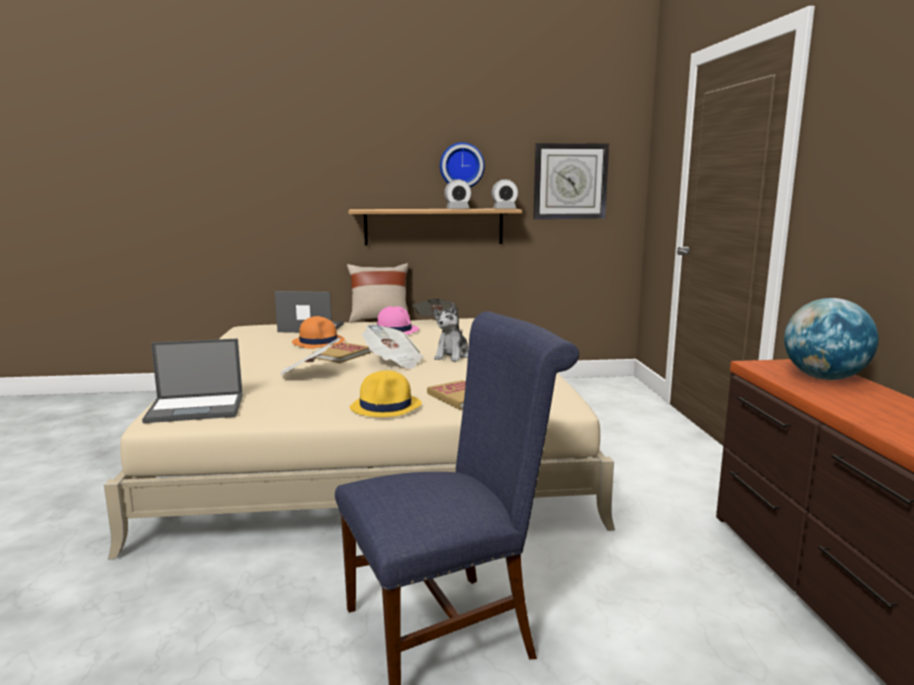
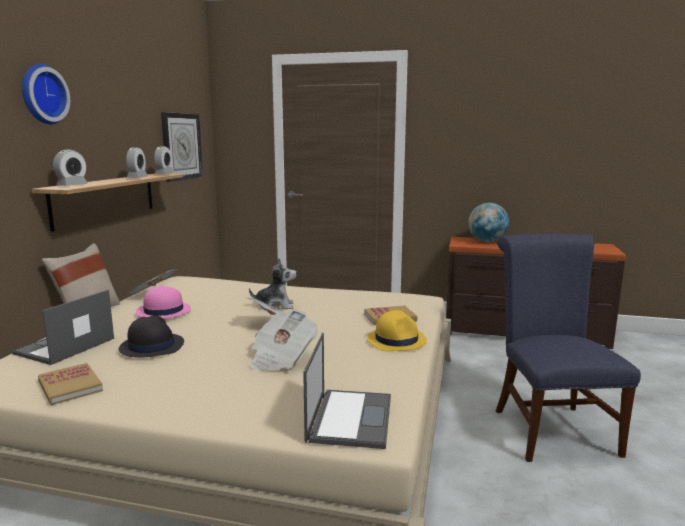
camera: 70 degrees left, 0 degrees up
orange hat [292,316,345,349] -> black hat [119,315,184,357]
book [313,342,371,363] -> book moved to [38,363,103,405]
plush toy [433,303,468,362] -> plush toy turned 45 degrees counterclockwise [249,258,297,311]
wall clock [440,142,485,187] -> wall clock moved to [22,64,70,124]
none -> alarm clock [53,150,88,186]

